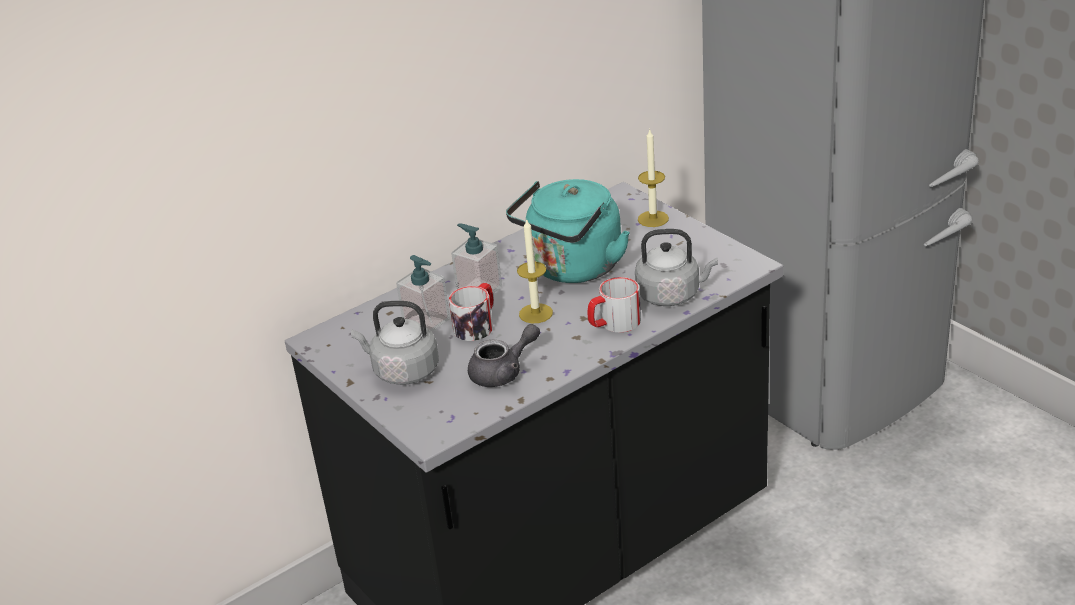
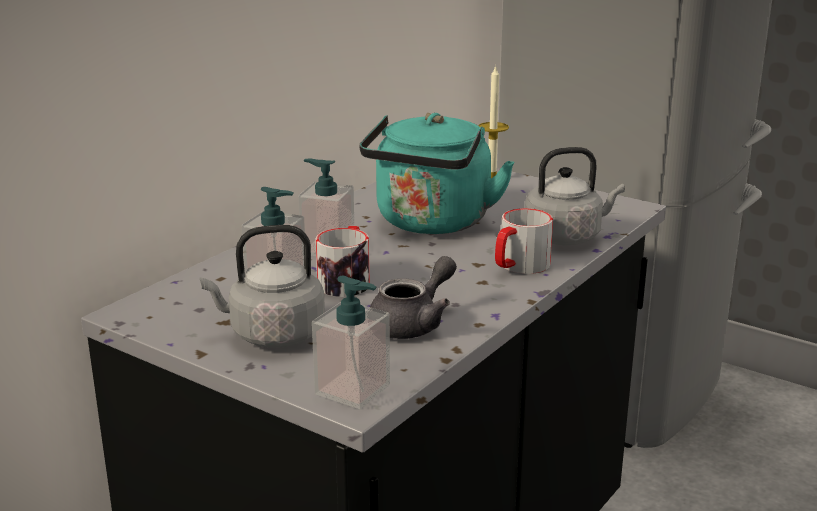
camera: 20 degrees left, 10 degrees down
candle [517,218,553,323] -> none
none -> soap dispenser [312,276,390,409]

